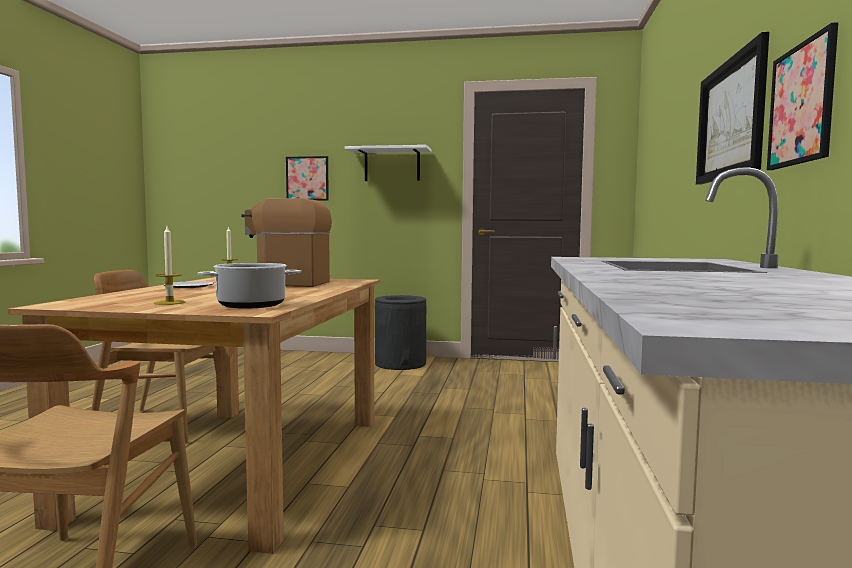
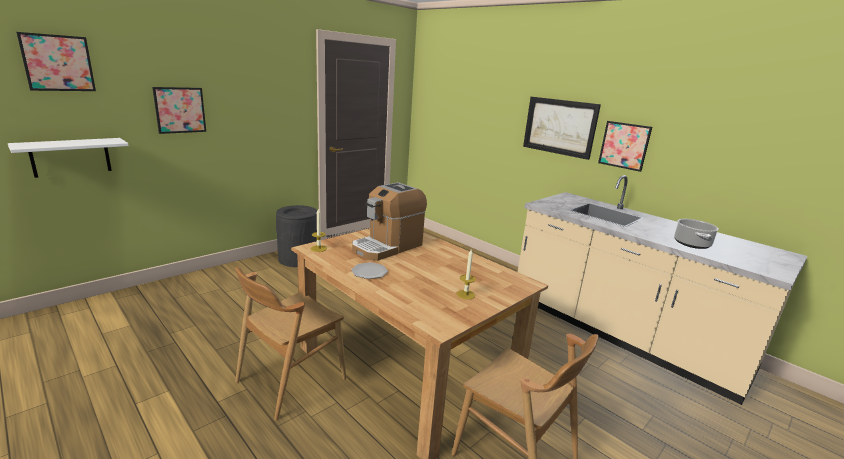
camera: 55 degrees left, 15 degrees up
cooking pot [197,263,301,308] -> cooking pot moved to [674,219,719,249]
white shelf [345,145,431,181] -> white shelf moved to [8,138,129,178]
none -> picture [16,32,96,91]

